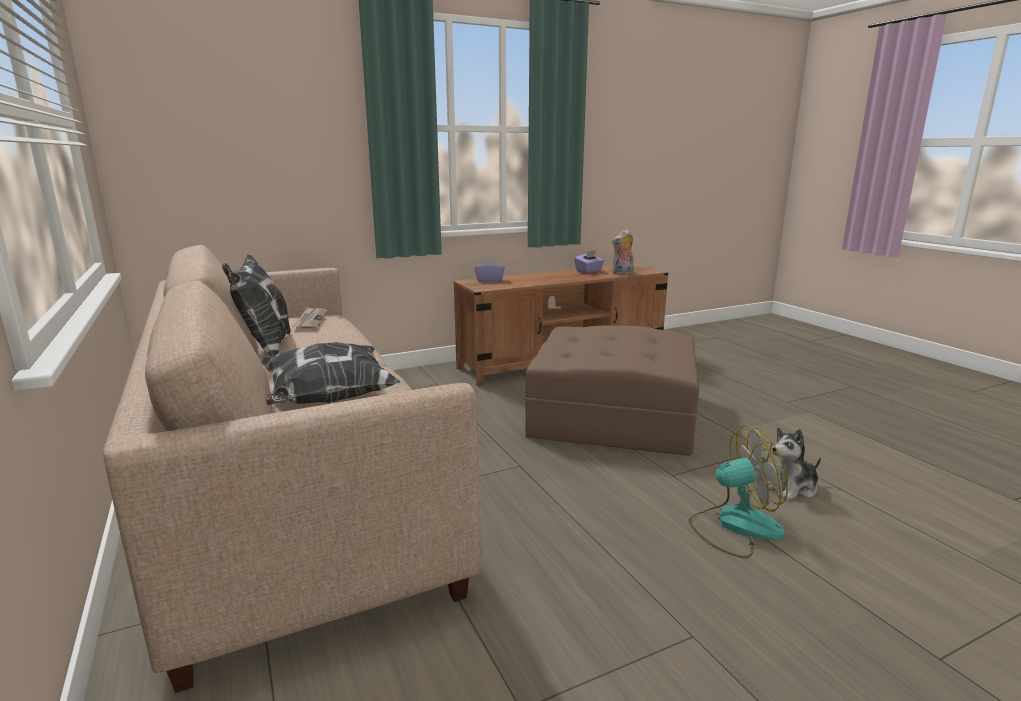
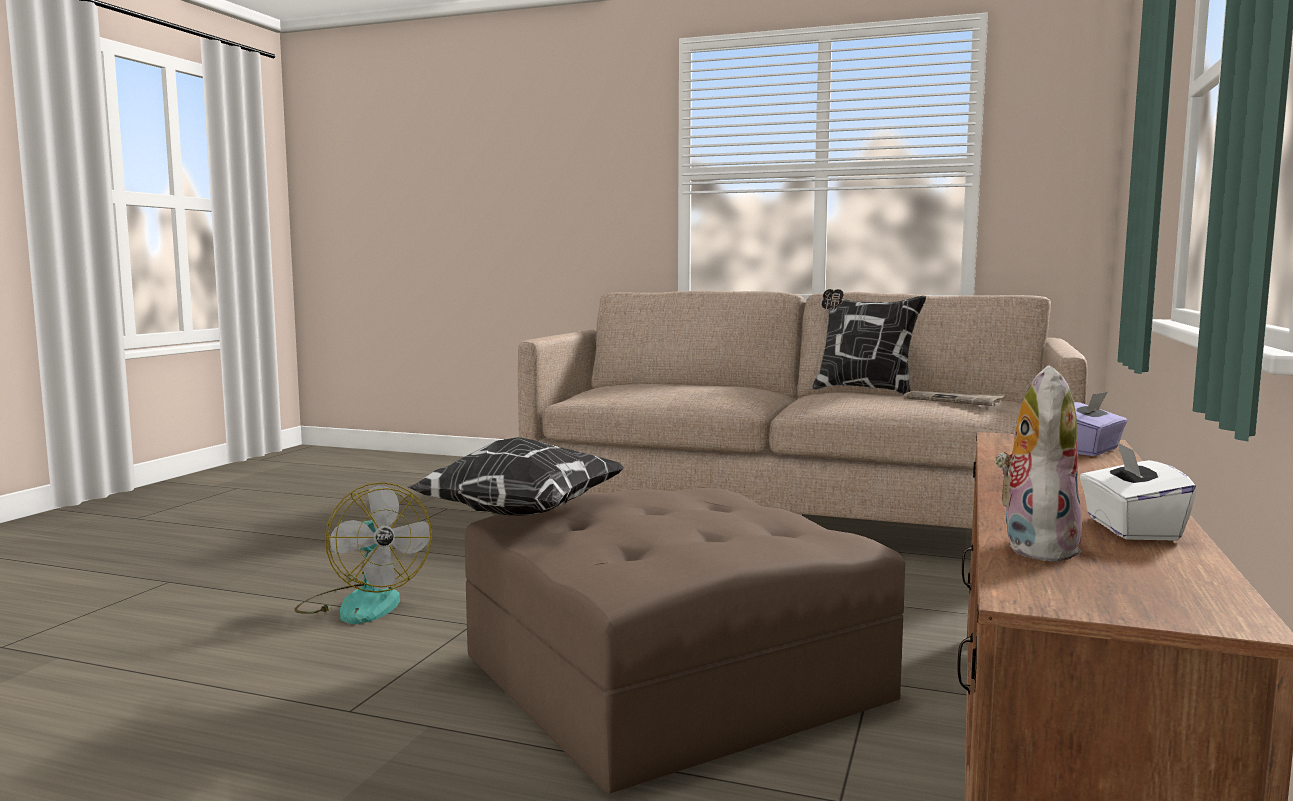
camera: 135 degrees right, 10 degrees down
pillow [261,342,401,405] -> pillow moved to [407,437,625,516]
purple tissue box [574,250,604,273] -> white tissue box [1080,441,1197,541]
fan [689,425,788,558] -> fan turned 75 degrees counterclockwise [294,482,432,624]
plush toy [767,427,821,500] -> none

